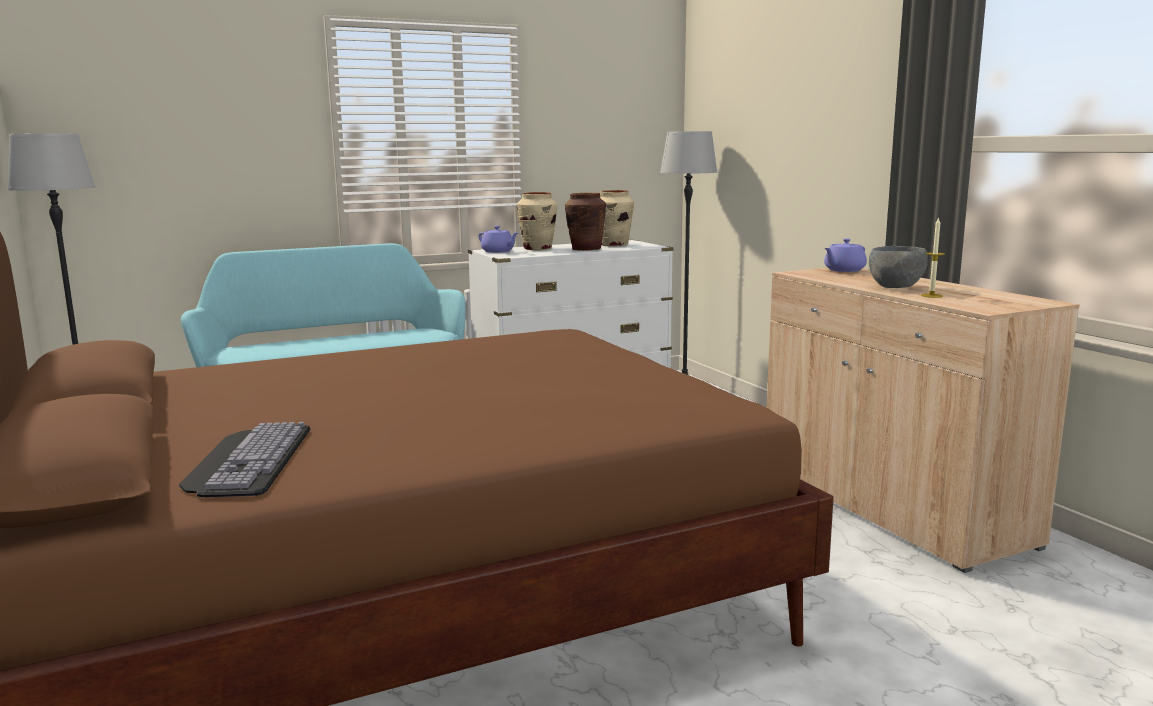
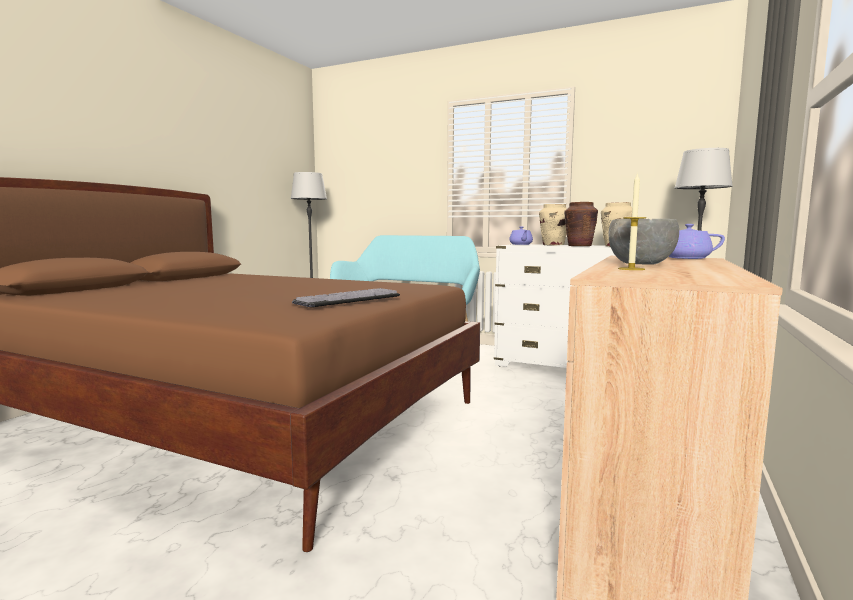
camera: 50 degrees right, 5 degrees down
keyboard [179,422,310,498] -> keyboard moved to [292,288,400,307]

